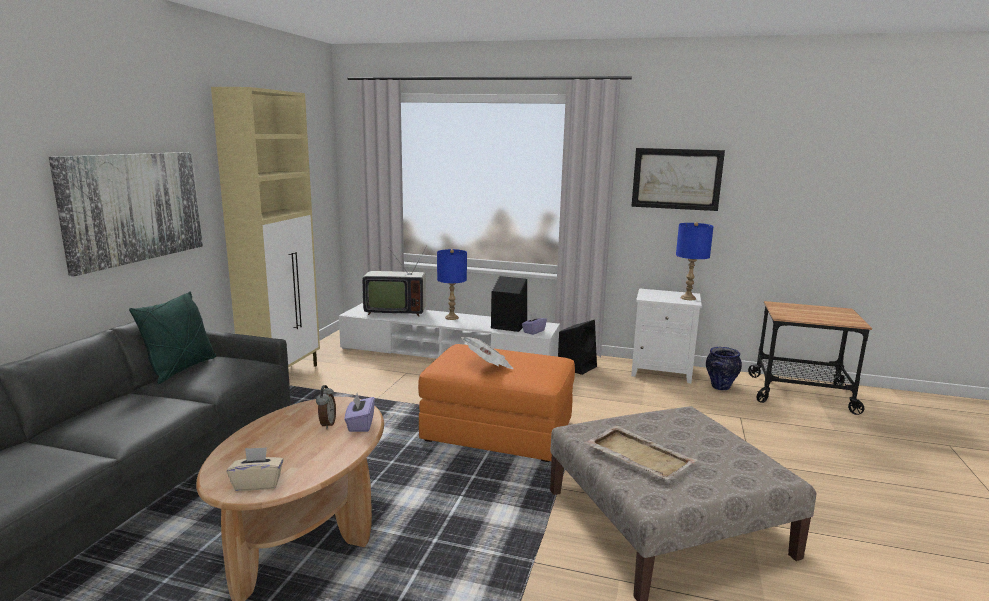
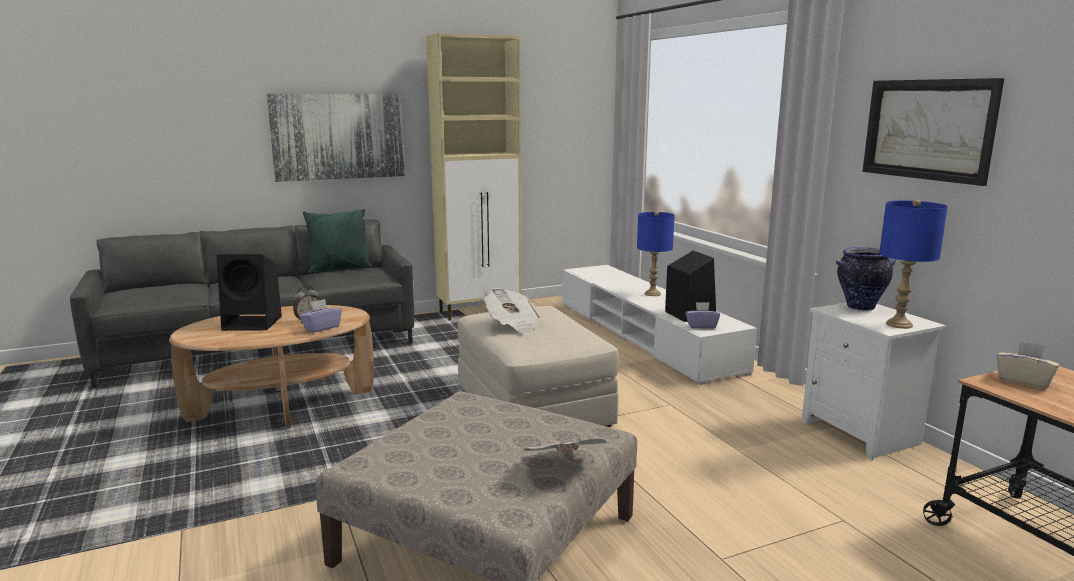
camera: 50 degrees right, 0 degrees up
beige tissue box [227,447,284,491] -> beige tissue box moved to [996,341,1059,389]
television [362,246,427,316] -> none
orange ottoman [418,344,575,462] -> beige ottoman [458,306,619,427]
black speaker [558,320,597,375] -> black speaker moved to [216,254,282,331]
beige tray [584,425,698,480] -> none
vase [706,347,742,390] -> vase moved to [836,247,896,311]
none -> newspaper [524,439,606,454]

